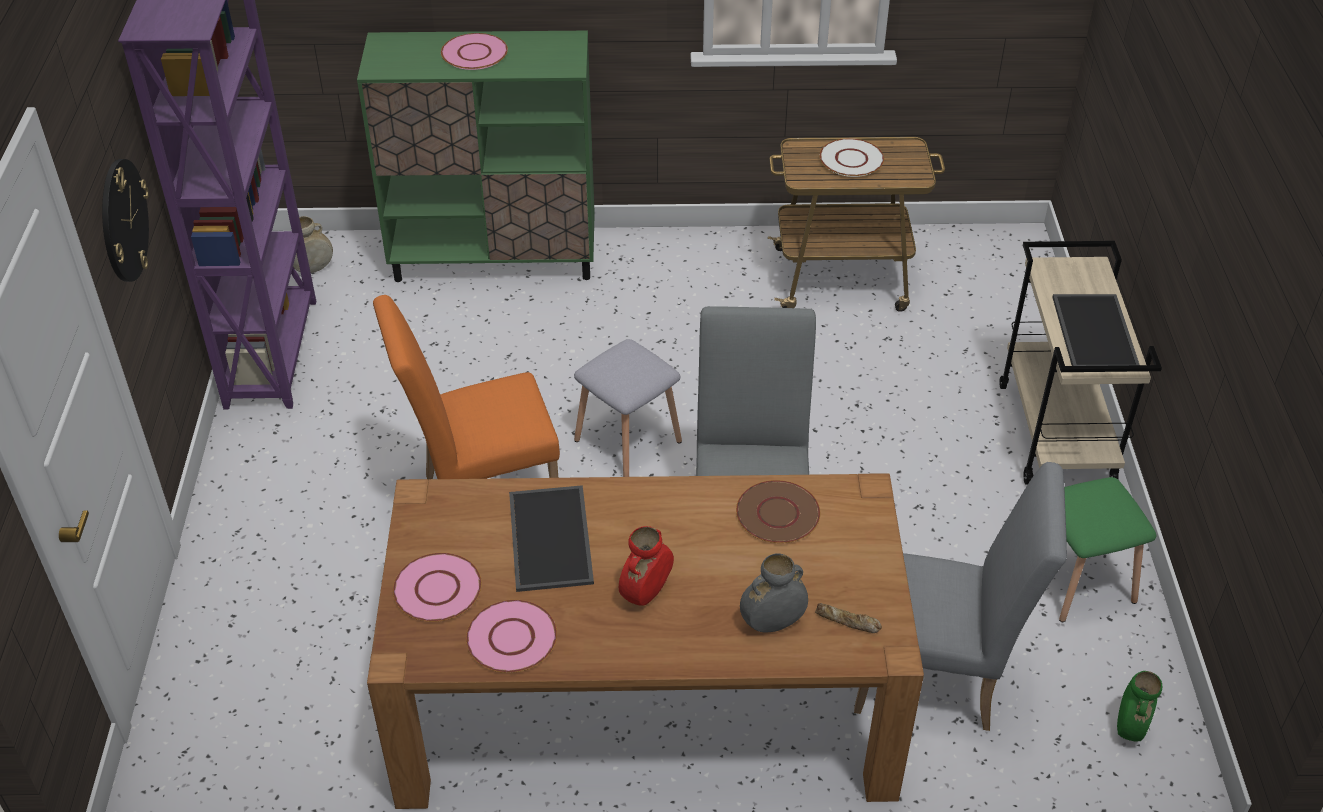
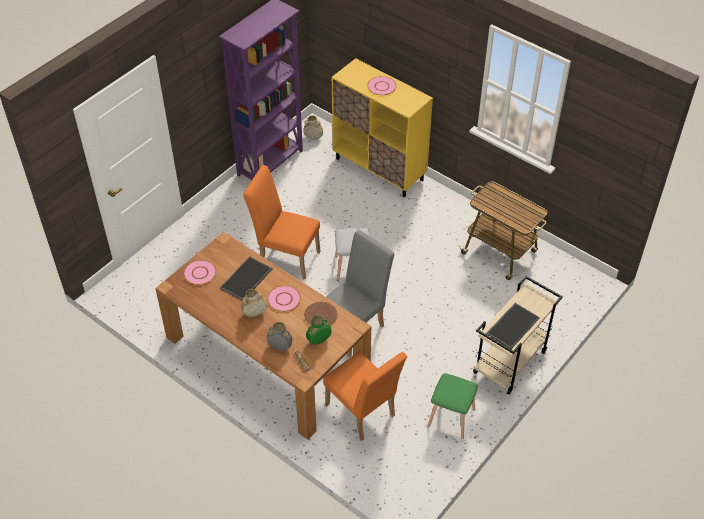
camera: 40 degrees right, 5 degrees up
wall clock [102,159,149,282] -> none
green cabinet [357,31,595,282] -> yellow cabinet [331,58,433,197]
pink plate [466,600,557,673] -> pink plate moved to [267,286,301,312]
red vase [619,526,674,606] -> beige vase [241,289,267,317]
white plate [819,138,884,177] -> none
grey chair [854,462,1067,731] -> orange chair [323,352,407,441]
green vase [1117,671,1162,742] -> green vase moved to [306,316,332,345]

